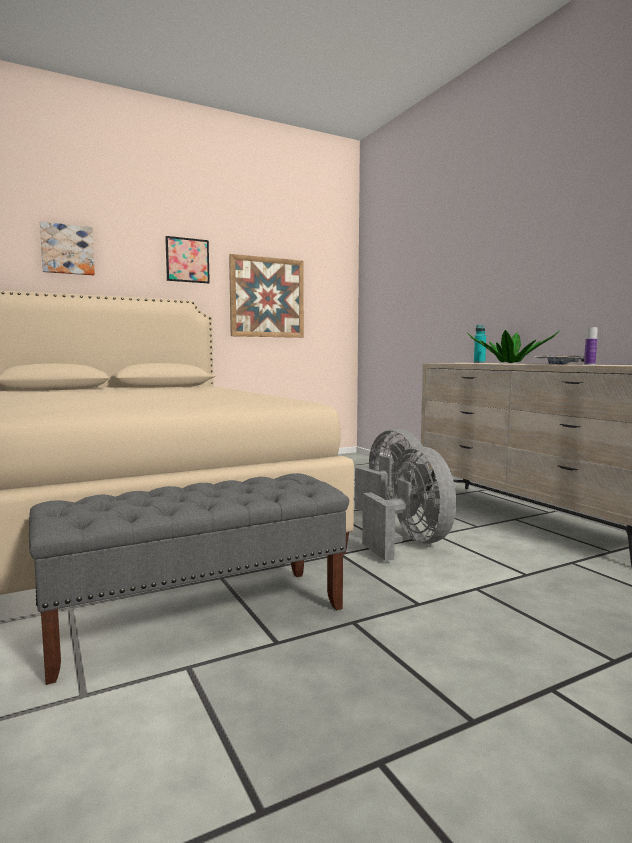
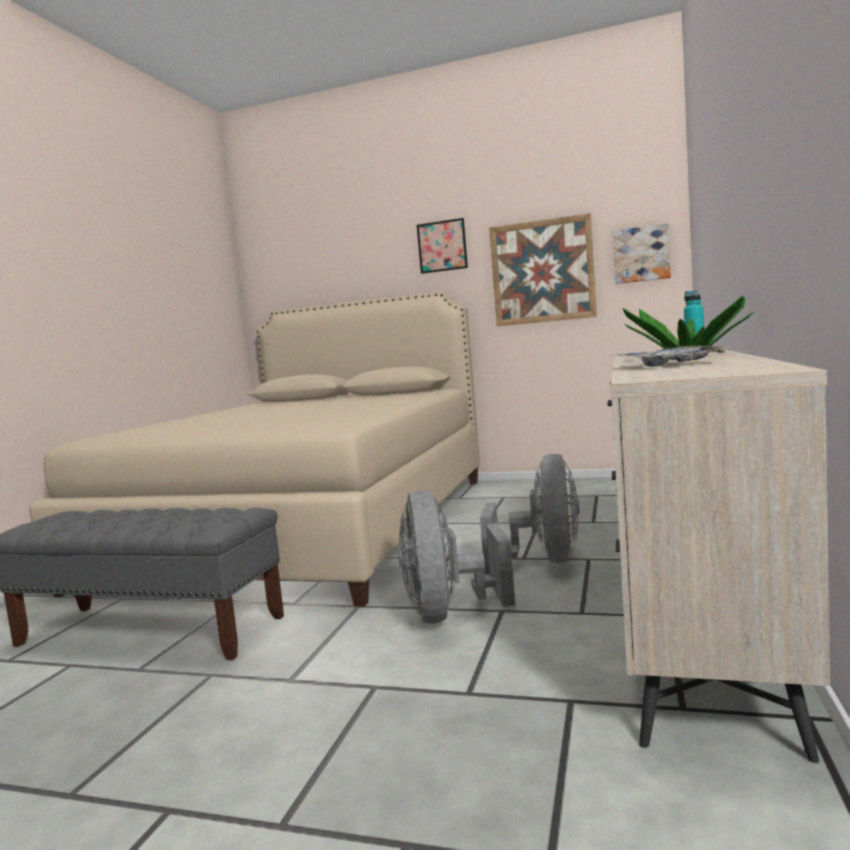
camera: 45 degrees right, 0 degrees up
picture [40,221,95,275] -> picture moved to [613,223,671,284]
grey fan [362,446,456,561] -> grey fan turned 150 degrees clockwise [398,490,515,624]
bottle [584,327,598,365] -> none

